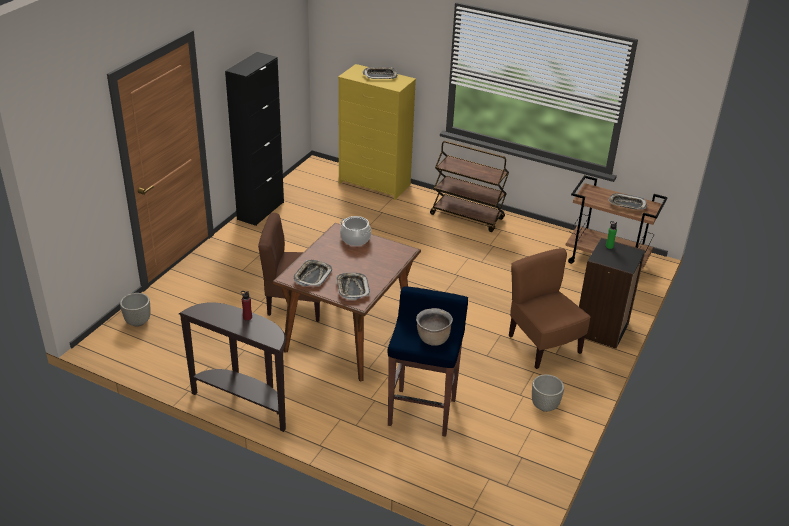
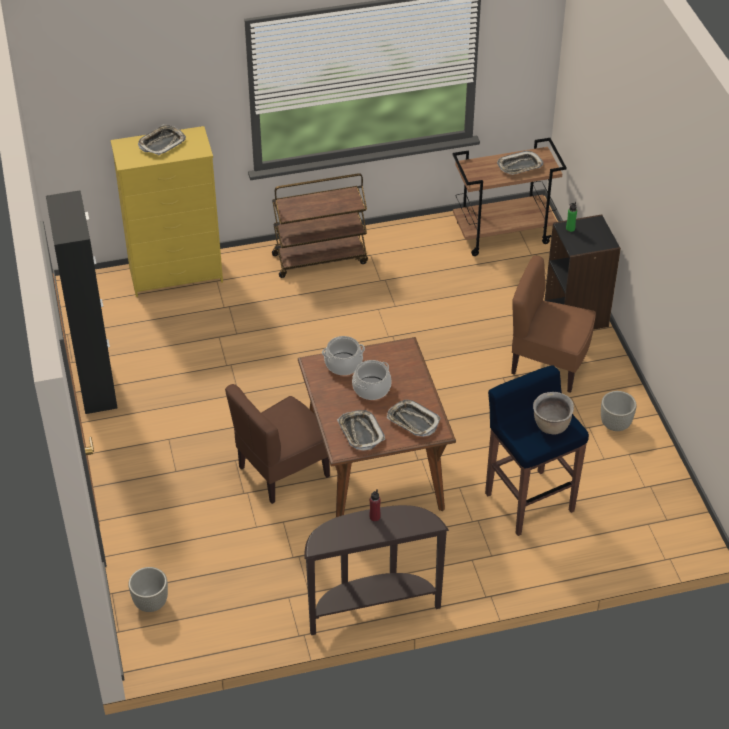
camera: 40 degrees left, 10 degrees up
none -> cooking pot [352,360,392,400]

